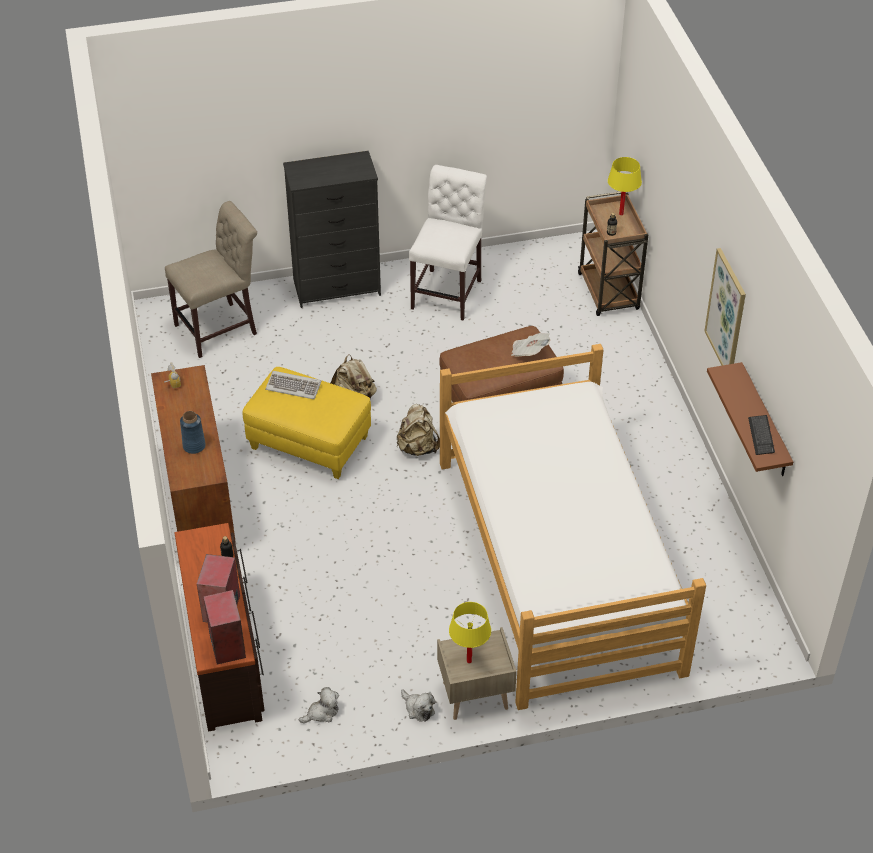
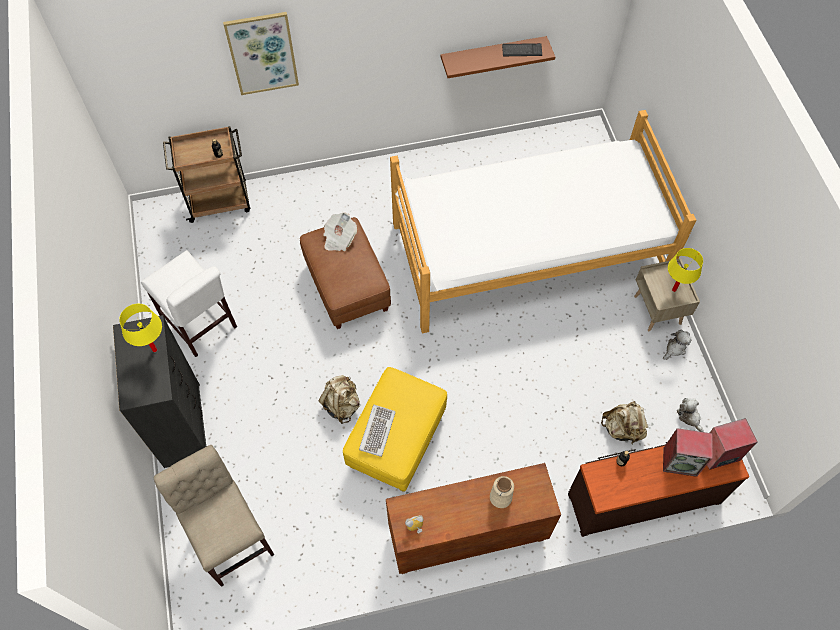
camera: 90 degrees left, 15 degrees up
blue vase [180,411,206,454] -> beige vase [490,476,514,508]
beige backpack [396,404,440,456] -> beige backpack moved to [601,401,649,445]
white chair [409,165,487,320] -> white chair turned 150 degrees counterclockwise [141,250,237,357]
yellow table lamp [608,157,642,215] -> yellow table lamp moved to [119,304,162,352]
picture [704,248,746,366] -> picture moved to [223,12,299,95]

